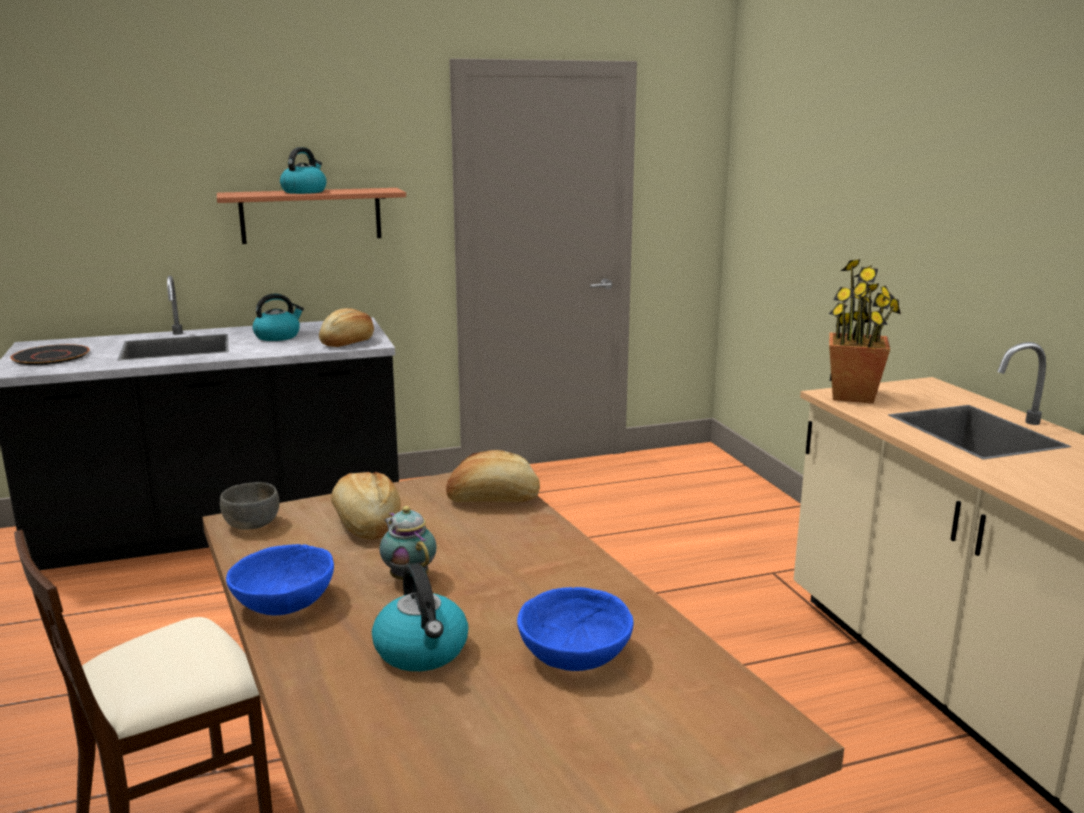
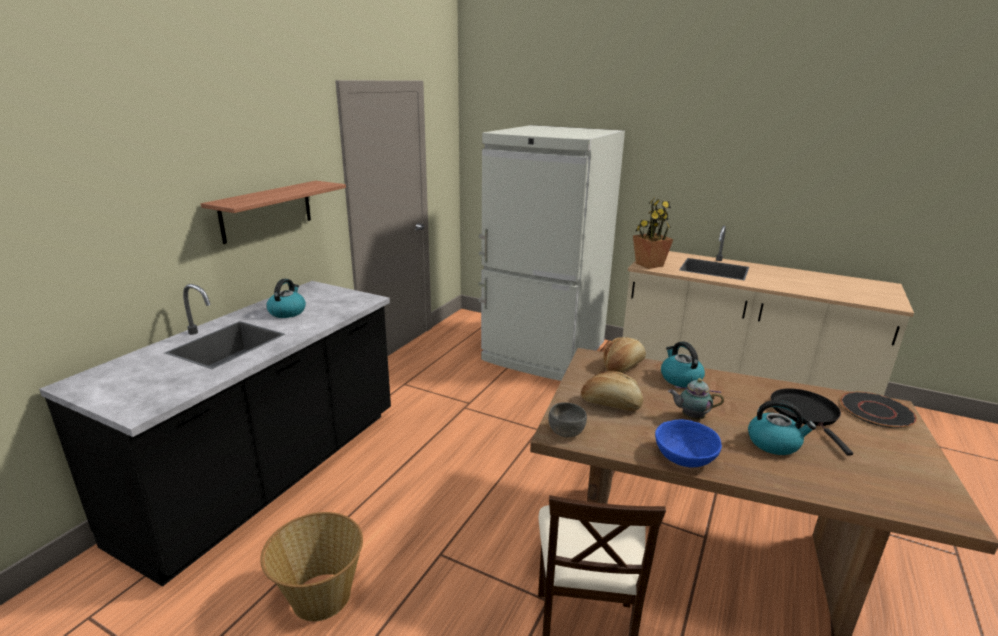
camera: 45 degrees left, 5 degrees up
black plate [10,344,90,365] -> black plate moved to [840,392,917,428]
kettle [280,147,327,194] -> kettle moved to [661,342,705,387]
bread [319,308,374,347] -> none
blue bowl [517,587,634,671] -> black frying pan [770,388,853,455]
none -> basket [260,512,363,621]
none -> white fridge [479,125,625,381]

